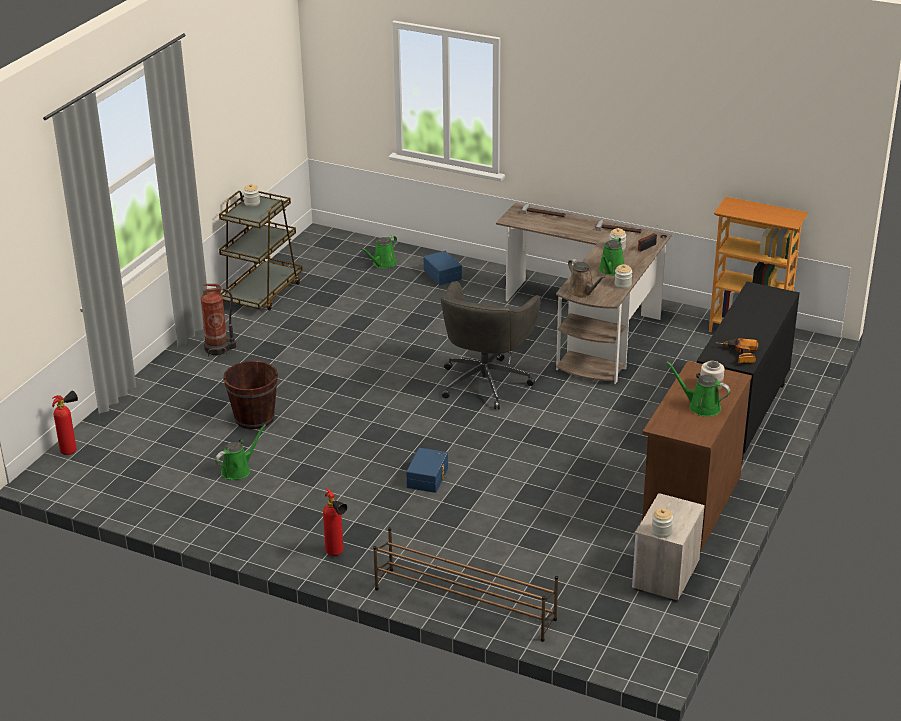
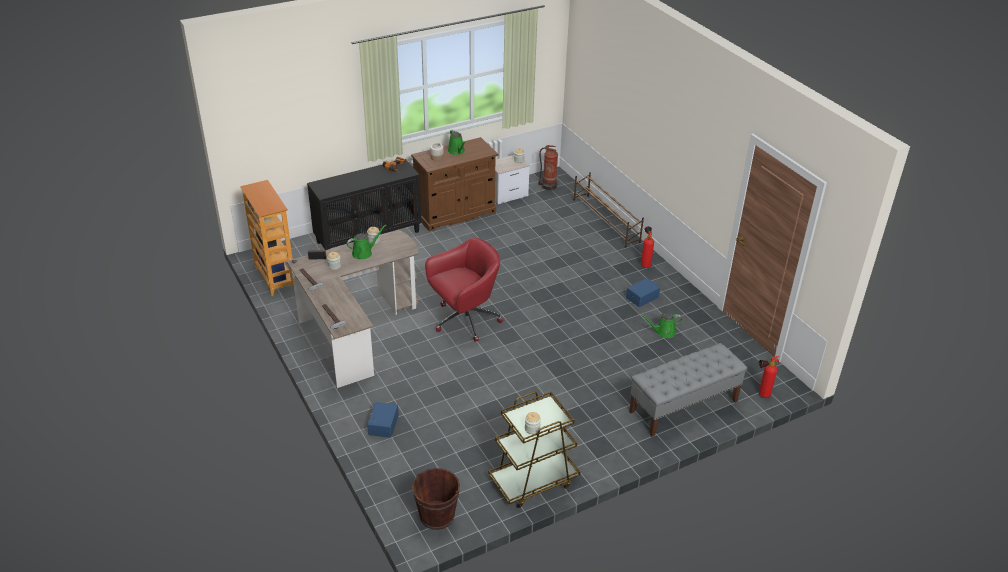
camera: 145 degrees left, 5 degrees up
fire extinguisher [201,284,236,356] -> fire extinguisher moved to [538,145,558,191]
brown bucket [223,361,278,429] -> brown bucket moved to [412,468,460,530]
green watering can [361,235,397,269] -> none
blue storage box [406,448,448,493] -> blue storage box moved to [626,278,660,307]
grey office chair [441,281,541,409] -> red office chair [425,238,503,342]
brown watering can [568,259,606,298] -> none
none -> grey bench [629,343,747,437]

